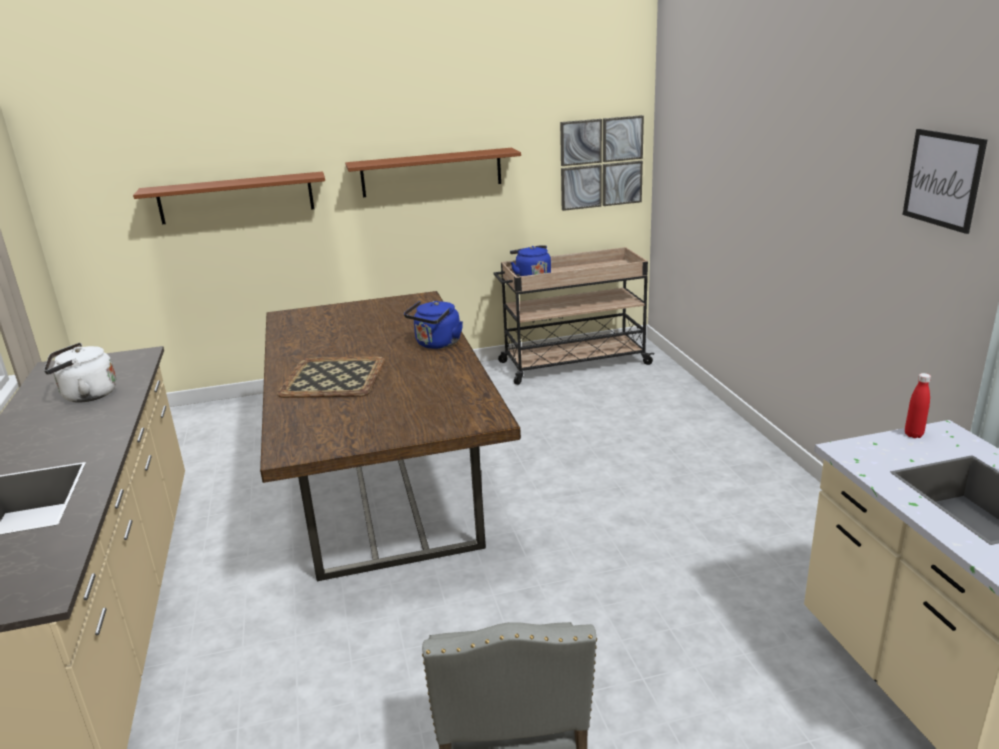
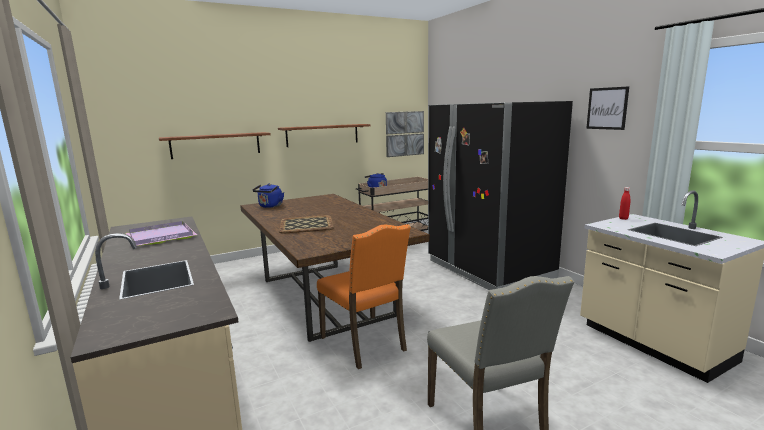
camera: 15 degrees left, 10 degrees down
white kettle [44,343,117,403] -> purple tray [126,221,197,247]
blue kettle [404,301,463,349] -> blue kettle moved to [253,184,284,208]
none -> orange chair [317,224,411,369]
none -> black fridge [428,101,573,290]

